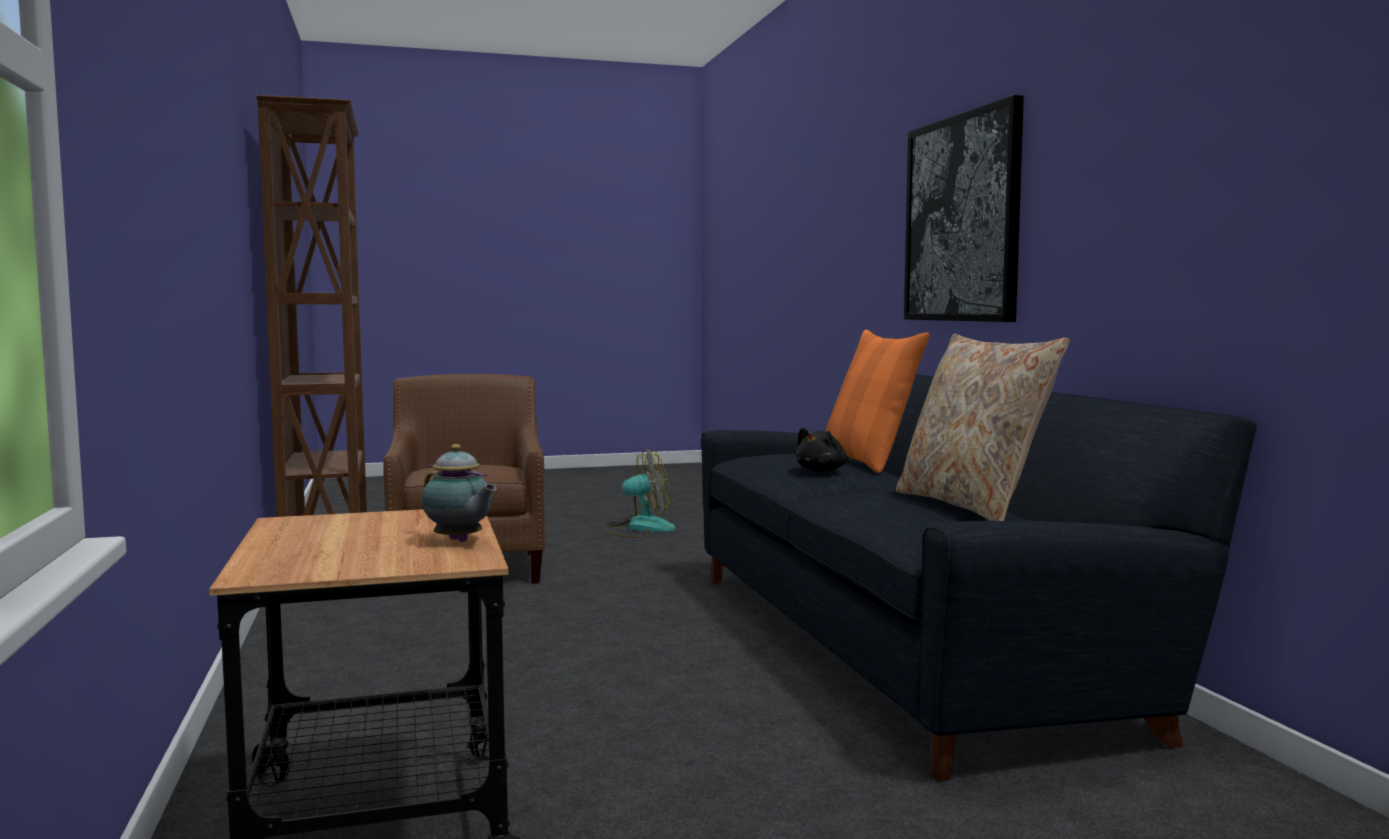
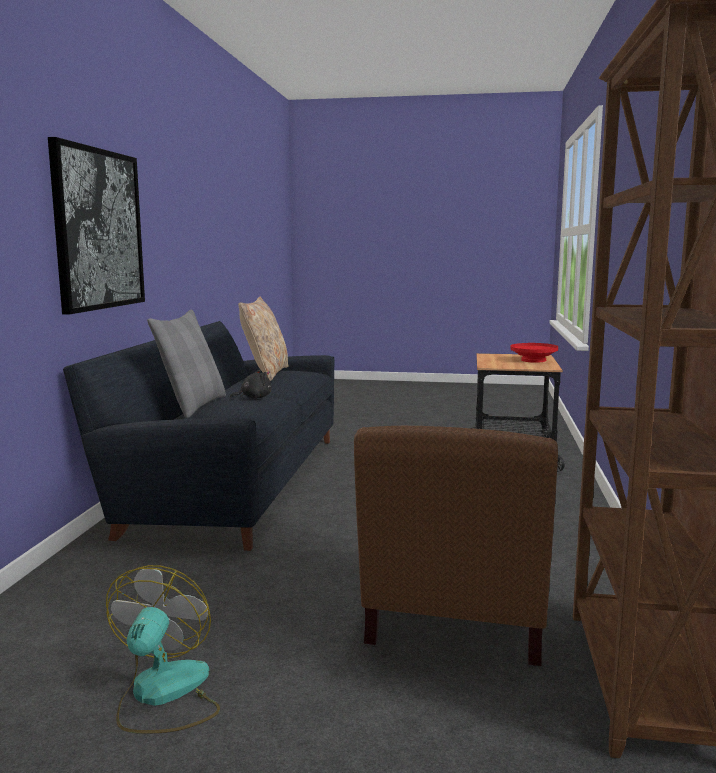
camera: 155 degrees left, 5 degrees up
teapot [421,444,496,542] -> none
fan [605,449,676,538] -> fan turned 90 degrees clockwise [106,565,220,734]
orange pillow [826,330,929,473] -> grey pillow [147,310,226,418]
none -> red bowl [510,343,558,363]

